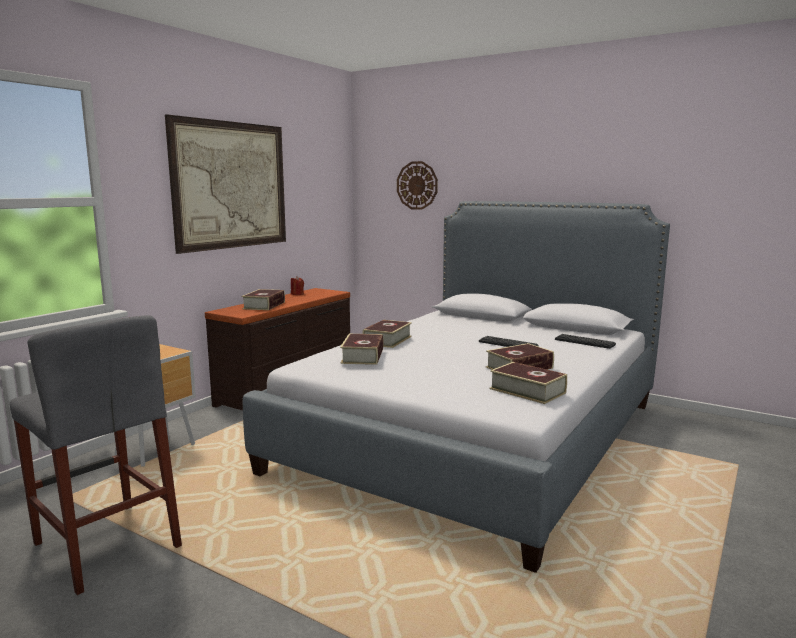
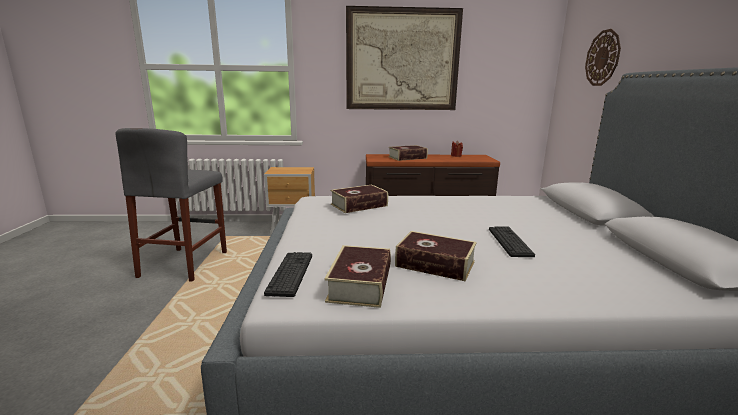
camera: 55 degrees right, 5 degrees up
book [362,320,412,348] -> none
keyboard [555,334,616,349] -> keyboard moved to [264,252,312,297]

